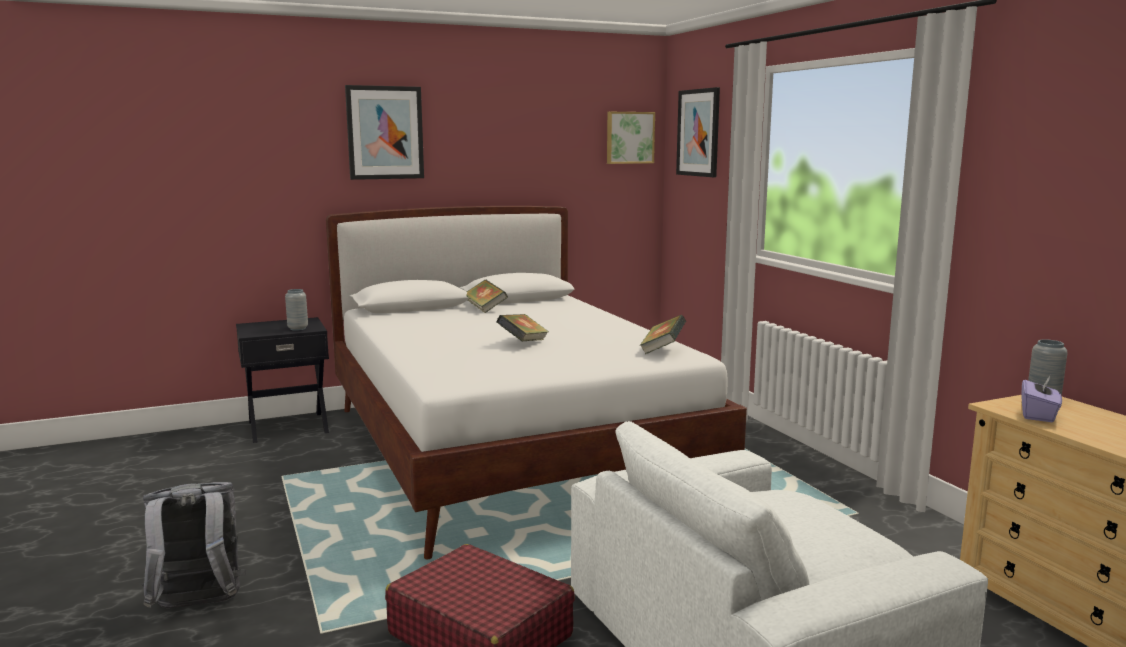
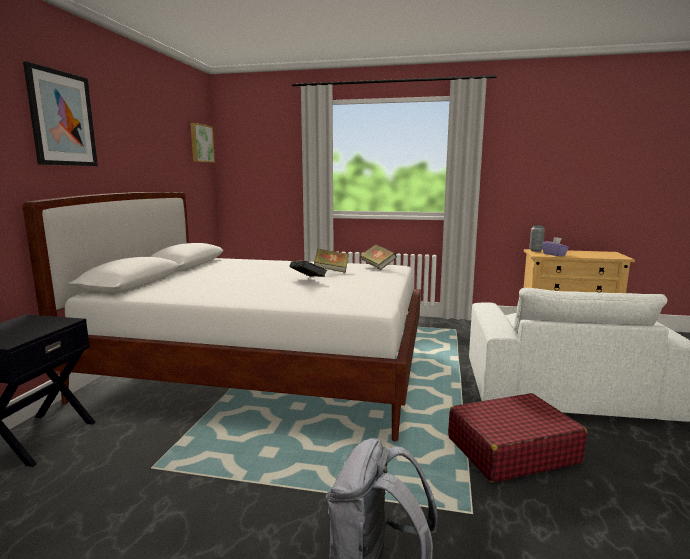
camera: 55 degrees left, 0 degrees up
grey vase [285,289,308,331] -> none
book [466,280,508,313] -> book moved to [314,249,349,273]
picture [676,87,720,177] -> none

